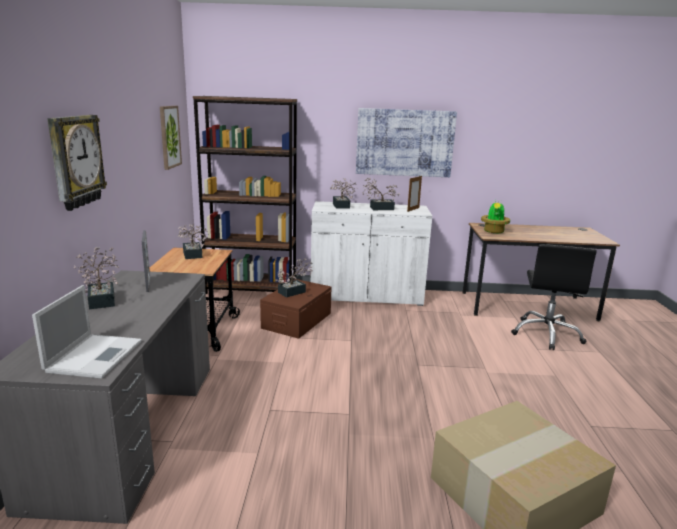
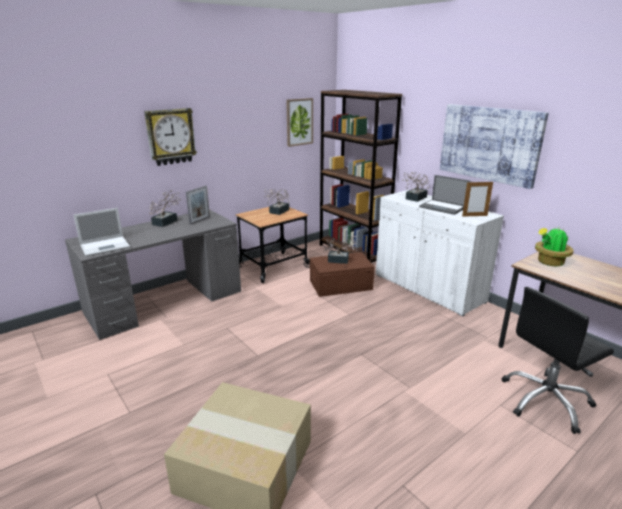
camera: 50 degrees right, 5 degrees up
potted plant [362,178,400,210] -> laptop [419,175,470,215]

